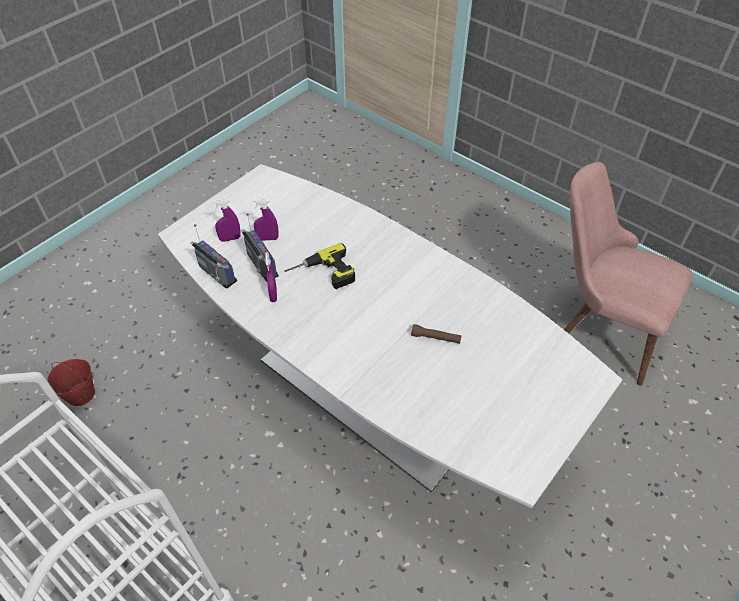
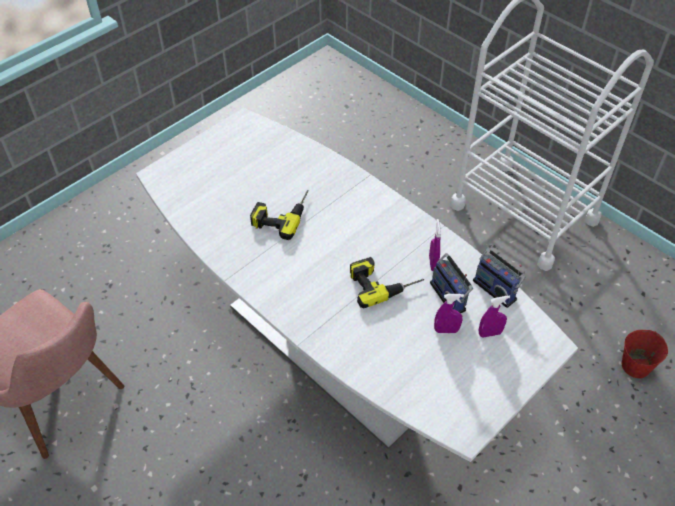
camera: 175 degrees left, 0 degrees up
brown flashlight [411,324,462,344] -> power drill [250,190,308,240]

